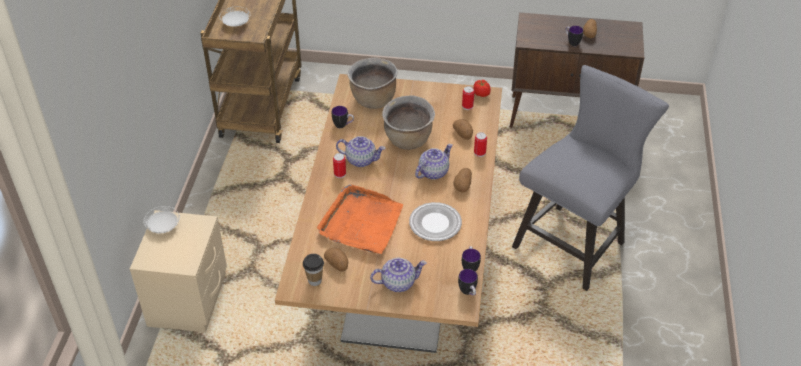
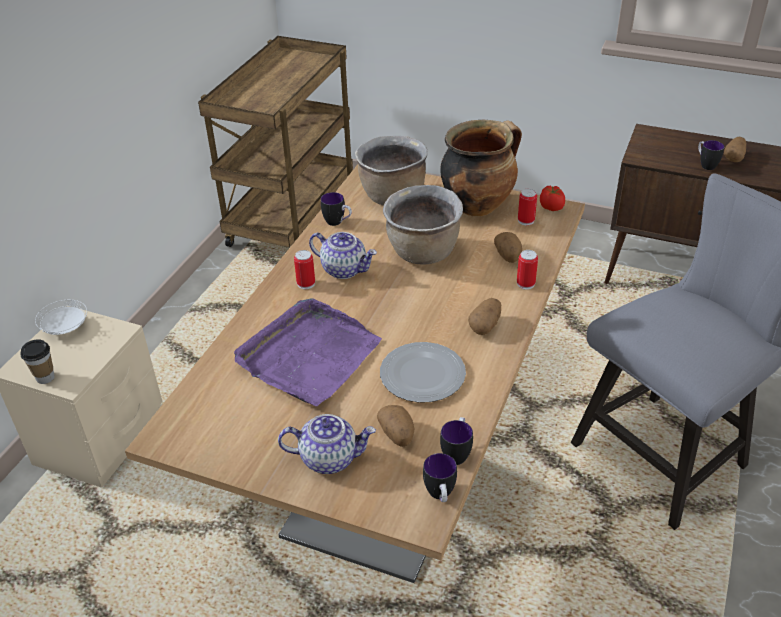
camera: 15 degrees right, 5 degrees down
white plate [220,6,251,27] -> none
cup [303,254,324,286] -> cup moved to [20,339,55,384]
orange tray [317,185,403,254] -> purple tray [234,298,382,406]
potato [324,248,348,271] -> potato moved to [377,405,414,447]
teapot [415,144,452,180] -> none
none -> cooking pot [440,120,522,216]

